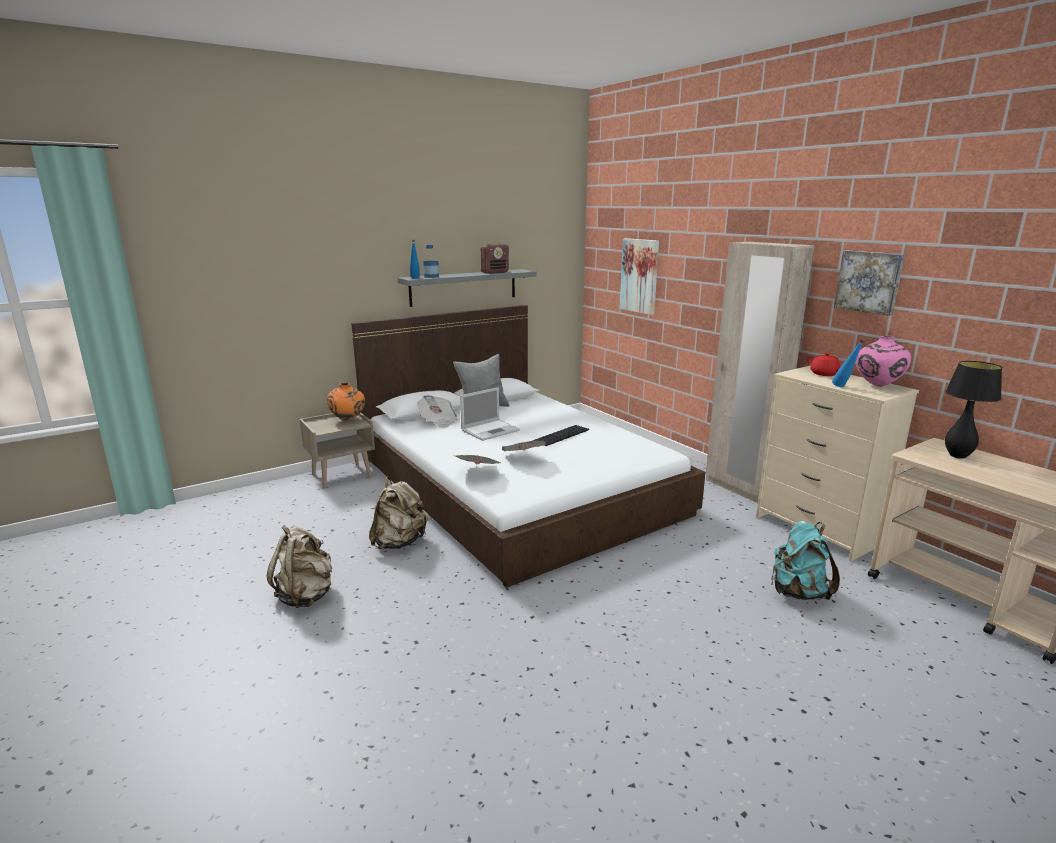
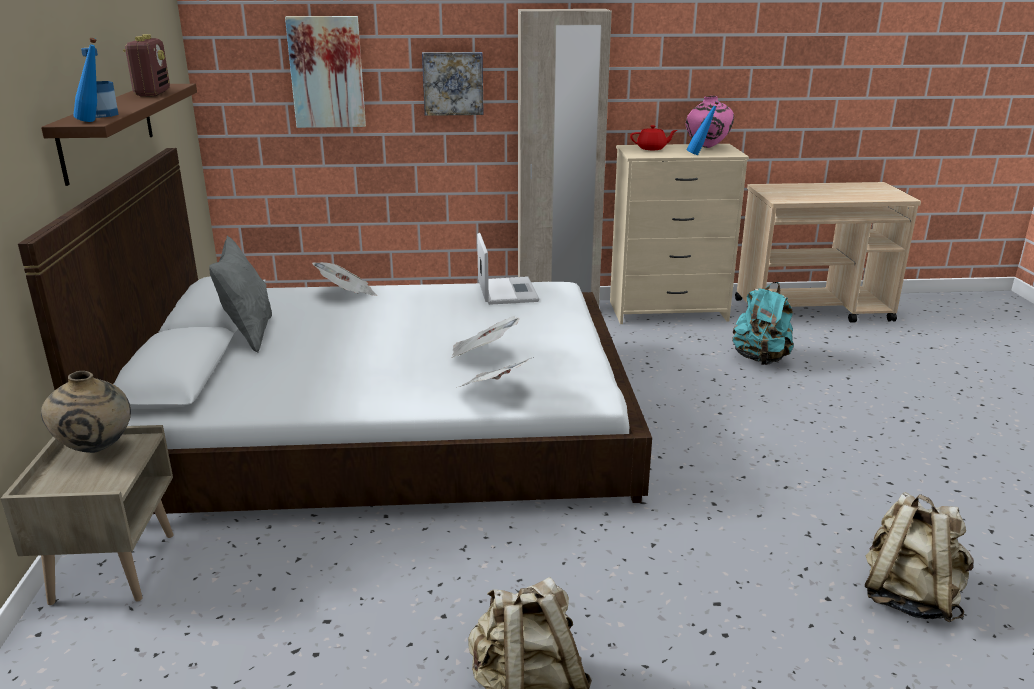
camera: 60 degrees left, 5 degrees up
orange vase [327,382,365,421] -> beige vase [41,371,131,453]
beige backpack [369,477,428,549] -> beige backpack moved to [865,492,973,623]
grey shelf [398,269,537,307] -> brown shelf [41,84,197,186]
newspaper [417,395,458,428] -> newspaper moved to [312,262,378,296]
laptop [460,387,520,441] -> laptop moved to [477,233,539,305]
keyboard [533,425,589,446] -> none
picture [834,250,905,316] -> picture moved to [422,52,484,116]
black table lamp [945,361,1002,459] -> none

